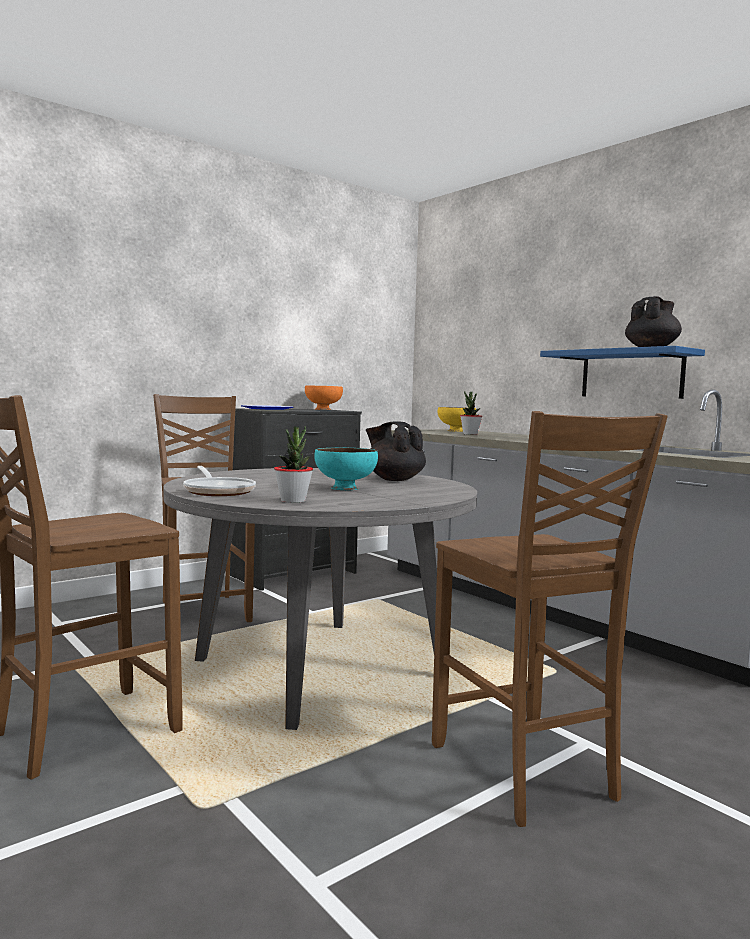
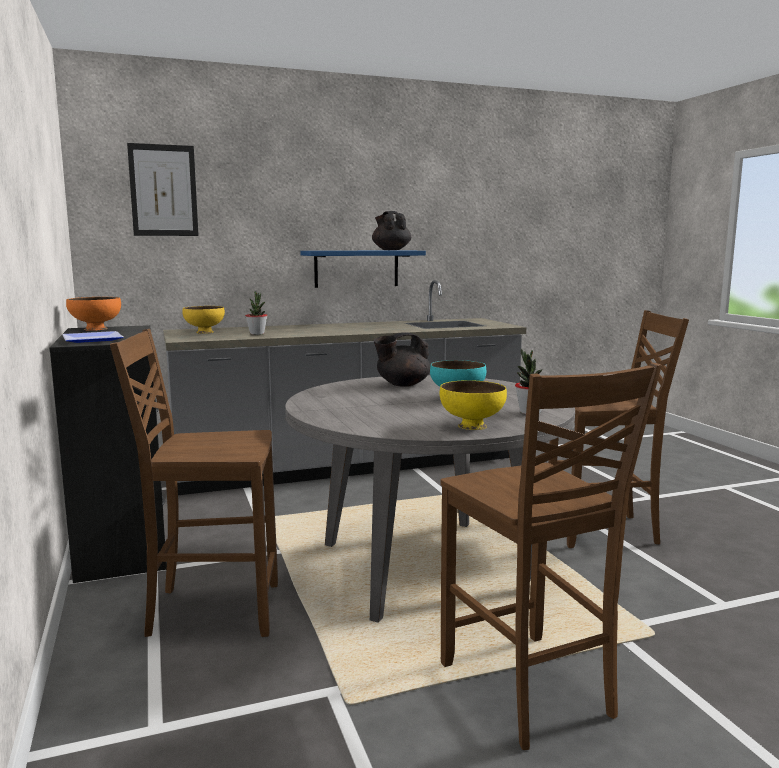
camera: 70 degrees left, 5 degrees up
frying pan [183,466,256,496] -> yellow bowl [440,380,507,430]
none -> picture [127,143,199,236]

